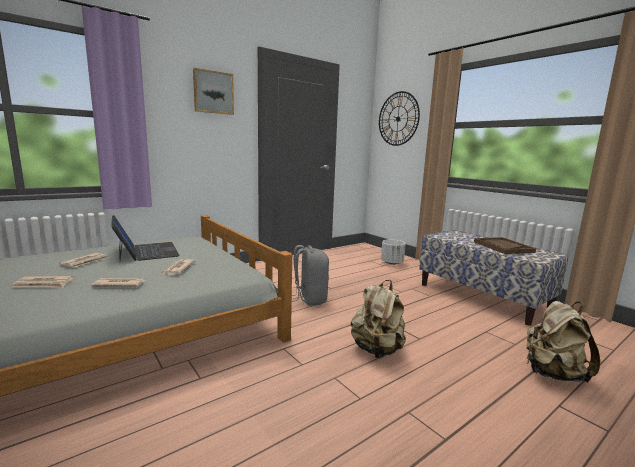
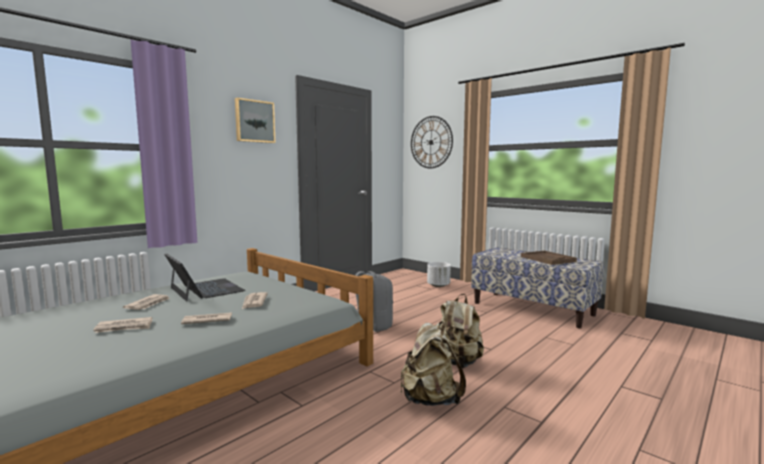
camera: 10 degrees left, 5 degrees down
beige backpack [526,301,600,382] -> beige backpack moved to [400,321,466,406]

